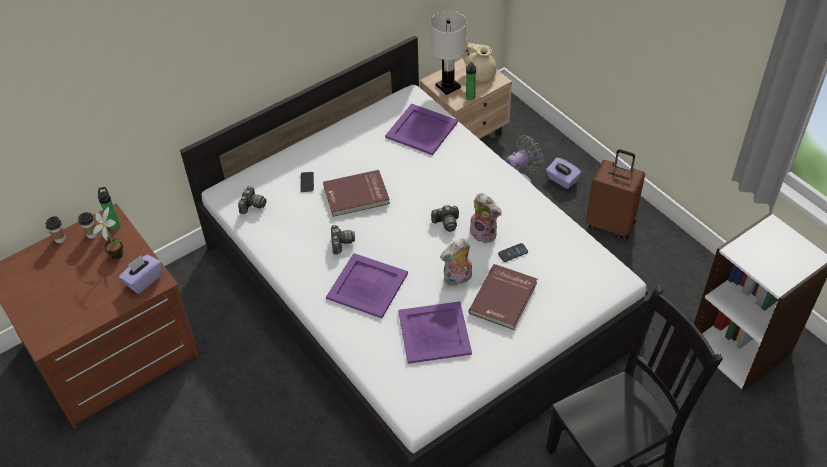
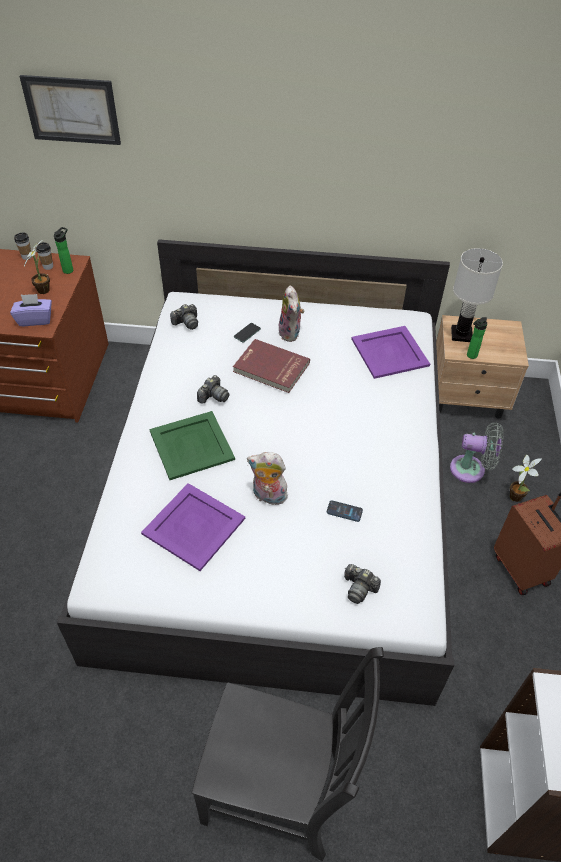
camera: 40 degrees right, 0 degrees up
purple tray [326,253,408,318] -> green tray [149,411,235,480]
camera [431,205,459,232] -> camera moved to [344,564,381,604]
beige teapot [462,39,497,82] -> none
red book [469,264,537,330] -> none
plush toy [470,193,502,244] -> plush toy moved to [277,285,305,342]
purple tissue box [546,157,581,189] -> potted plant [510,455,542,502]
none -> picture [19,75,121,145]

